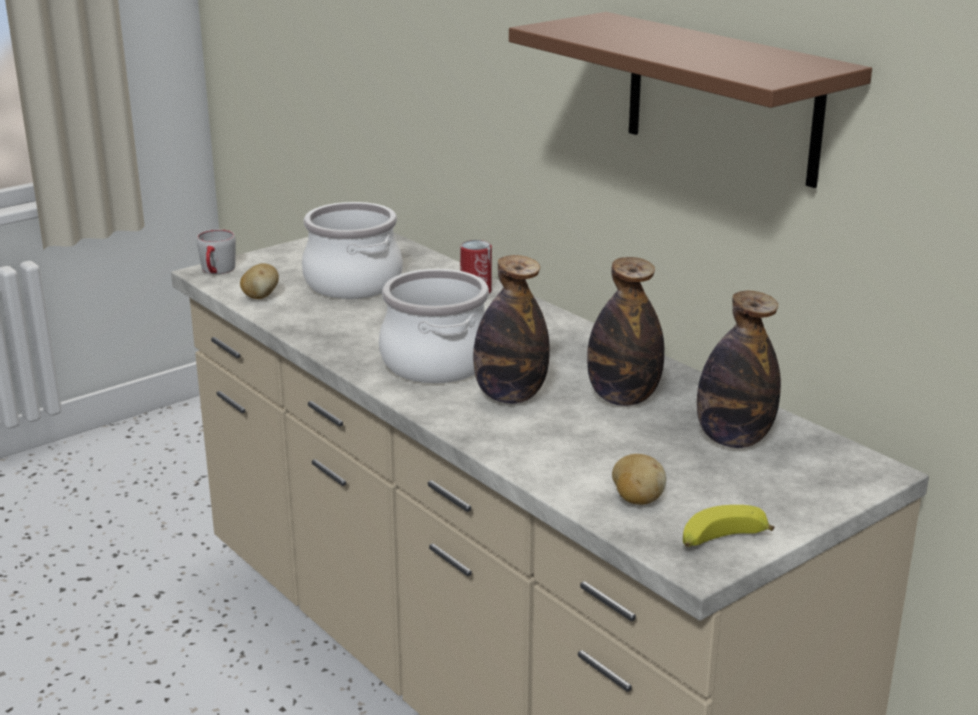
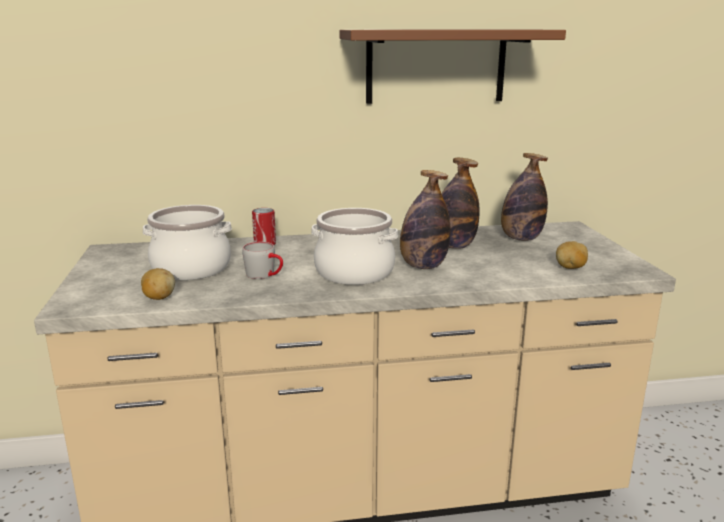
camera: 60 degrees left, 5 degrees down
grey mug [197,230,236,274] -> grey mug moved to [242,242,283,279]
banana [683,505,775,547] -> none

